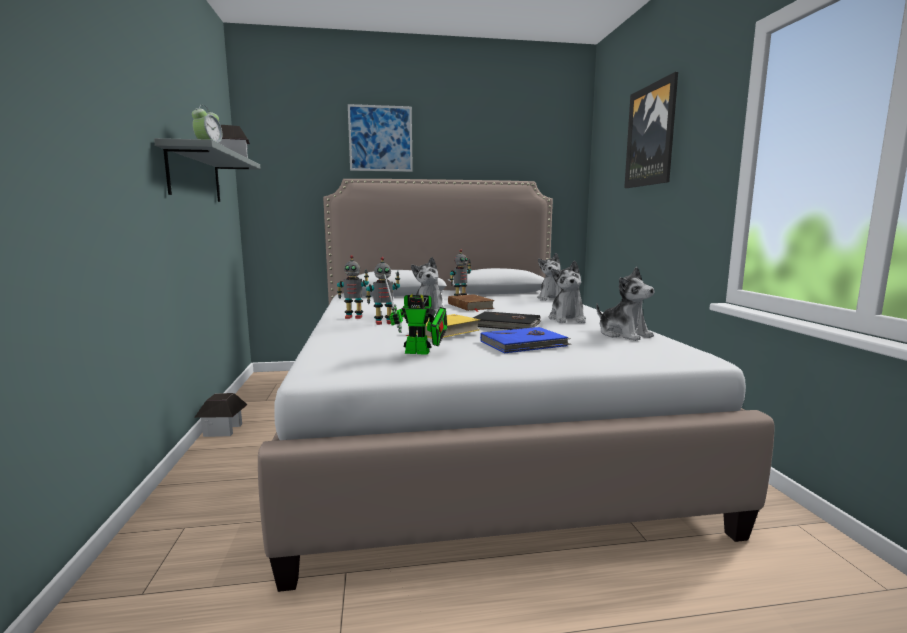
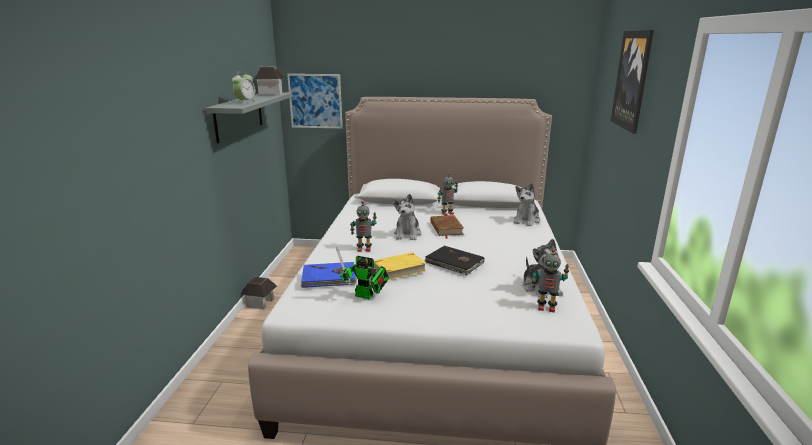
camera: 15 degrees right, 10 degrees up
toy robot [337,255,369,319] -> toy robot moved to [532,249,569,313]
picture [348,104,413,172] -> picture moved to [287,74,343,128]
blue book [480,327,571,353] -> blue book moved to [301,262,357,288]
plush toy [549,261,586,323] -> none

